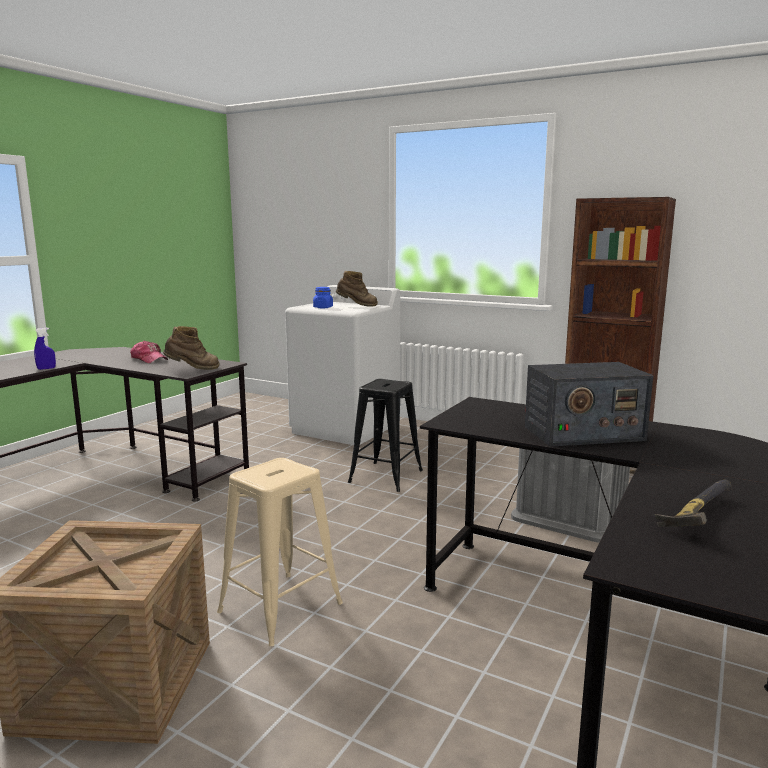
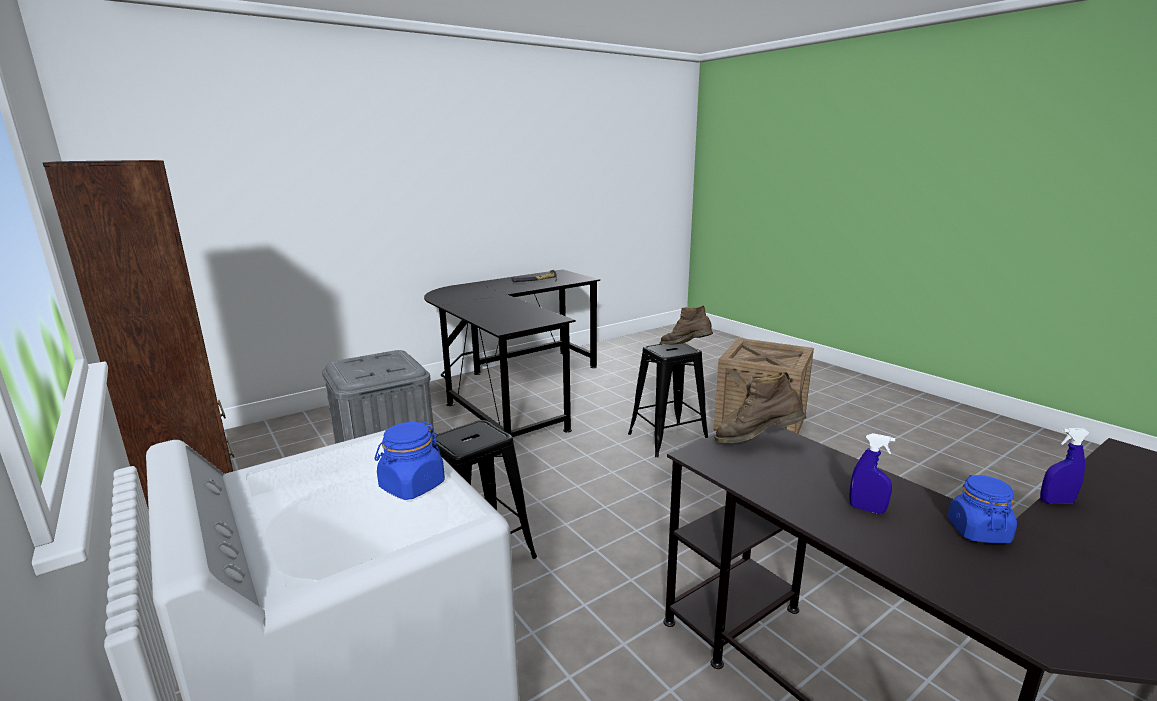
camera: 155 degrees left, 5 degrees up
cap [130,341,168,363] -> blue spray bottle [849,433,896,514]
beige stool [217,458,343,646] -> black stool [628,343,708,457]
brown boot [336,271,378,307] -> brown boot moved to [660,306,713,345]
radio [525,362,653,447] -> none
none -> blue jar [948,475,1017,543]

